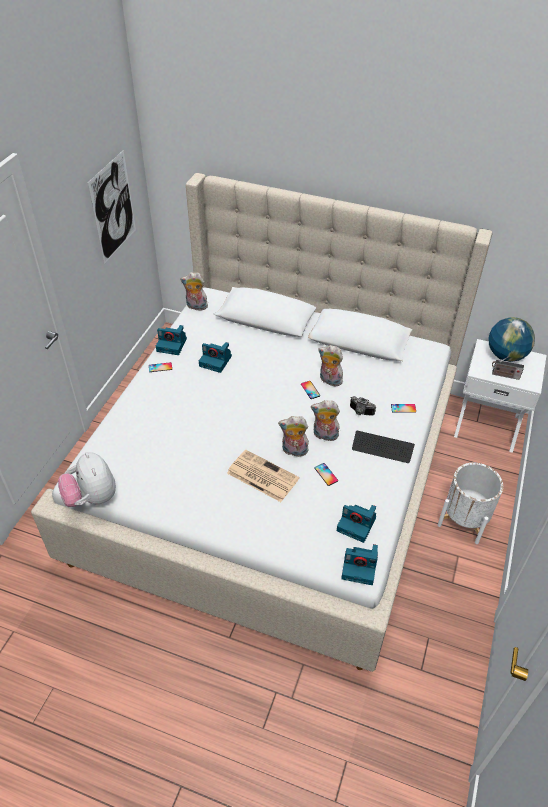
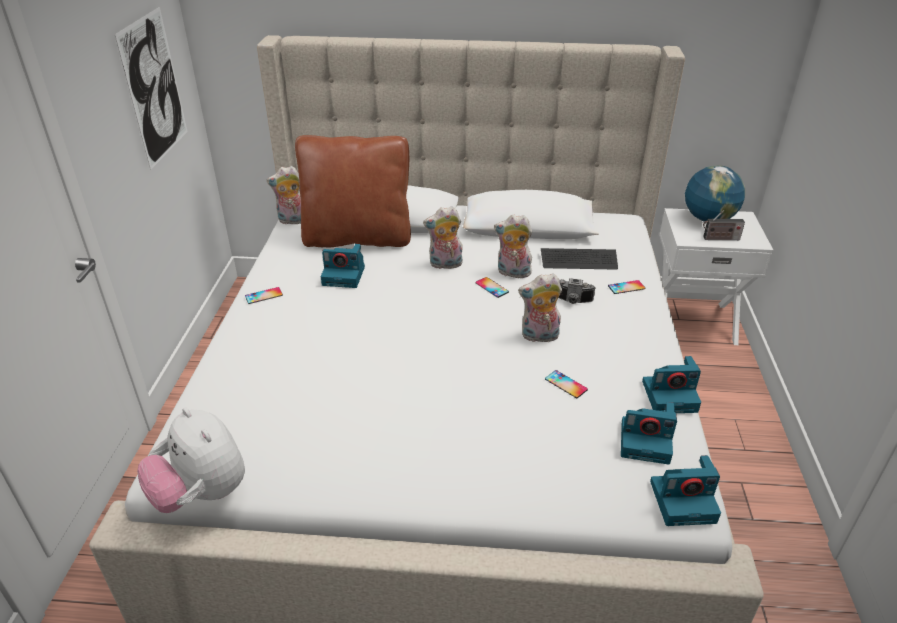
camera: 15 degrees left, 10 degrees down
camera [156,325,187,355] -> camera moved to [642,356,701,413]
newspaper [227,450,299,502] -> none
plush toy [278,416,309,456] -> plush toy moved to [423,206,463,269]
keyboard [352,431,415,463] -> keyboard moved to [541,248,618,270]
white planter [437,463,503,544] -> none
none -> brown pillow [295,135,411,247]

